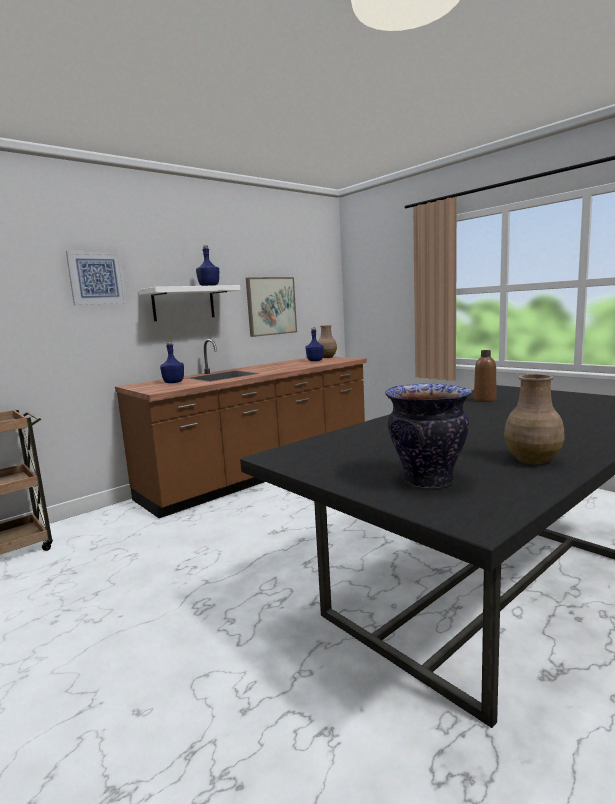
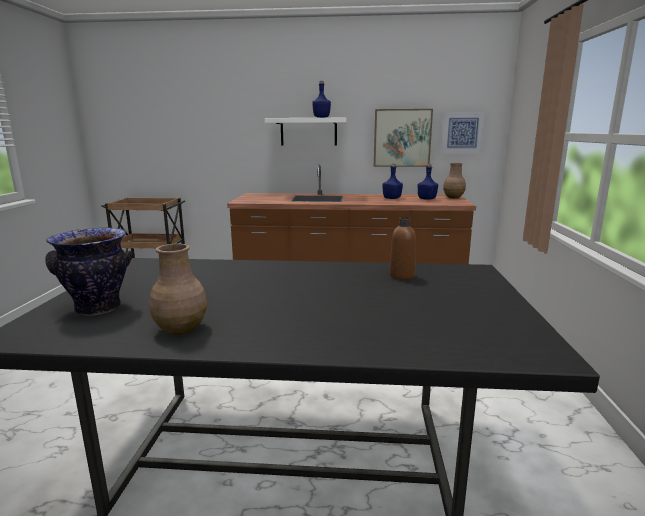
camera: 45 degrees right, 5 degrees up
picture [66,251,127,305] -> picture moved to [441,112,485,153]
blue bottle [160,341,184,383] -> blue bottle moved to [382,164,403,199]

